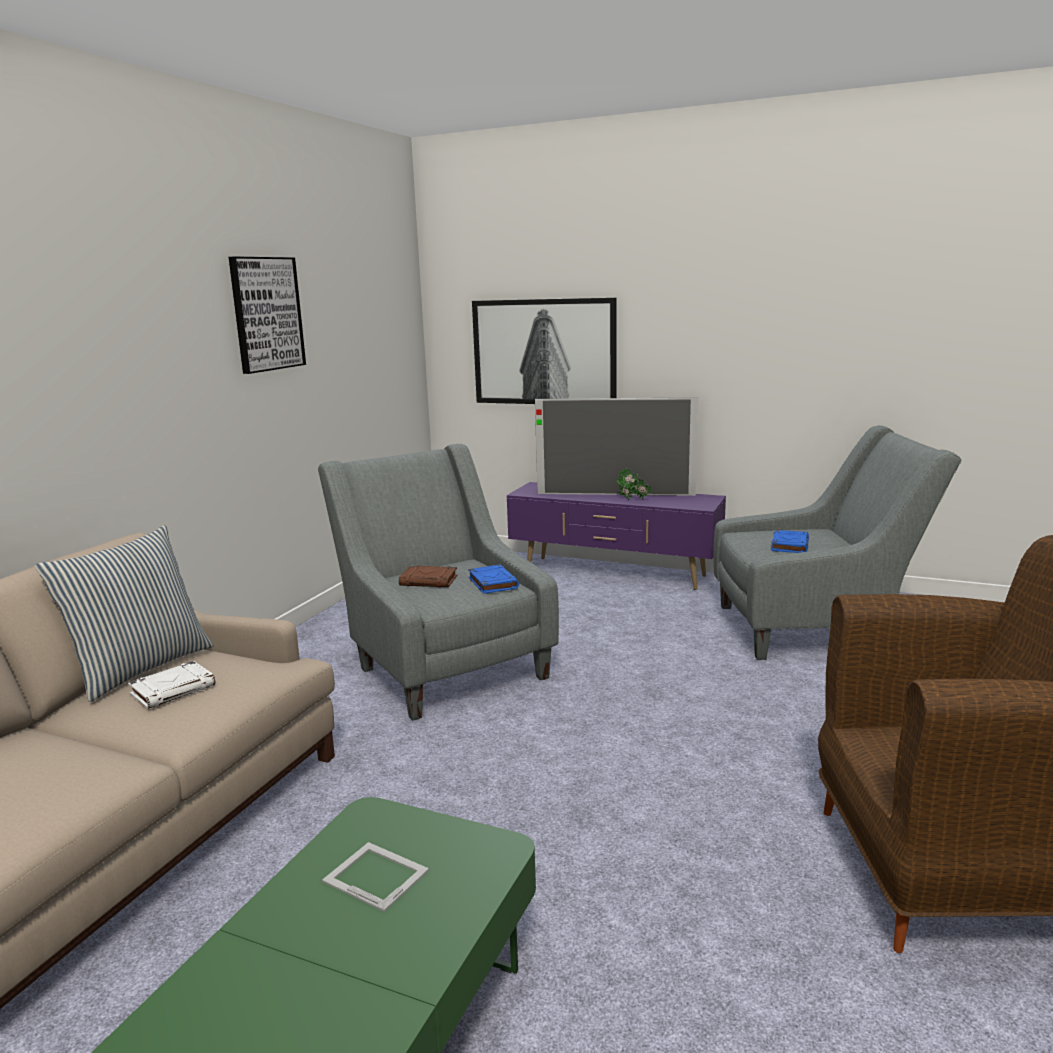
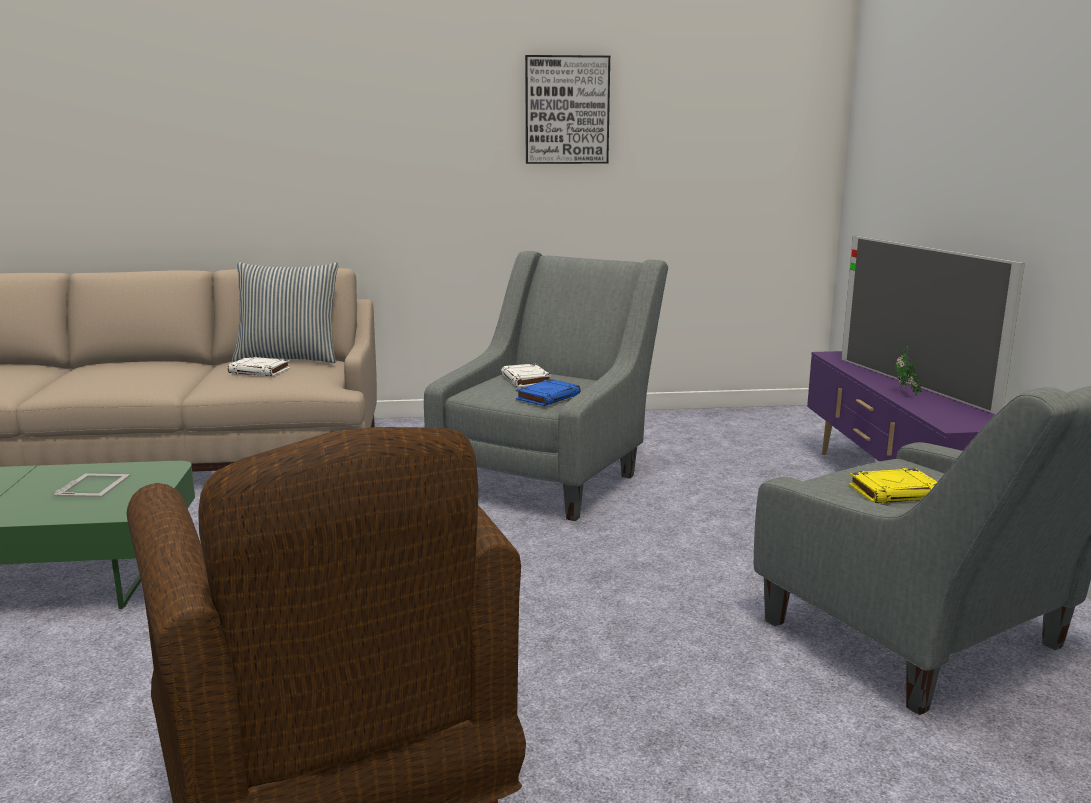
camera: 60 degrees right, 0 degrees up
brown book [399,565,458,587] -> white book [501,363,551,387]
picture [472,298,616,404] -> none
blue book [772,530,809,553] -> yellow book [849,468,937,503]

